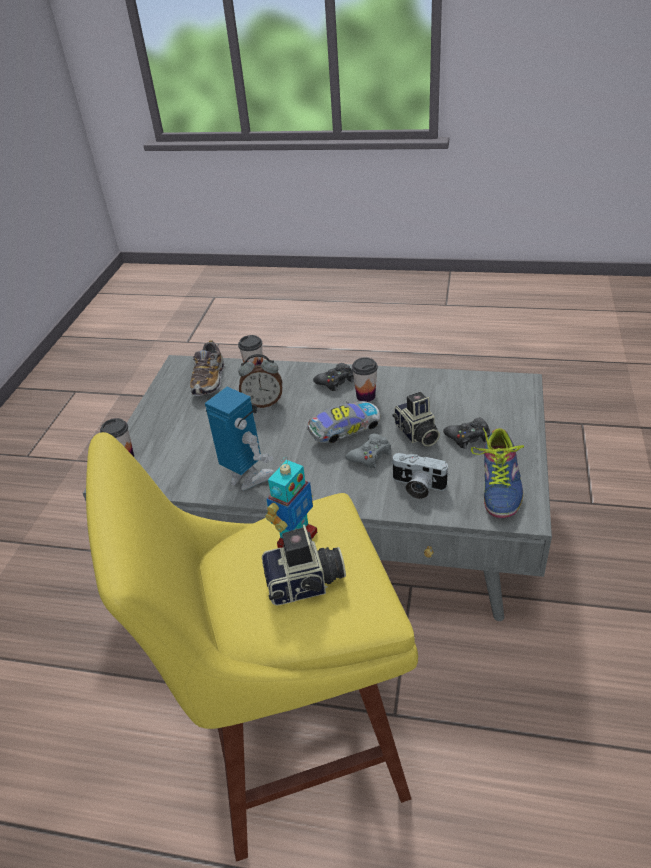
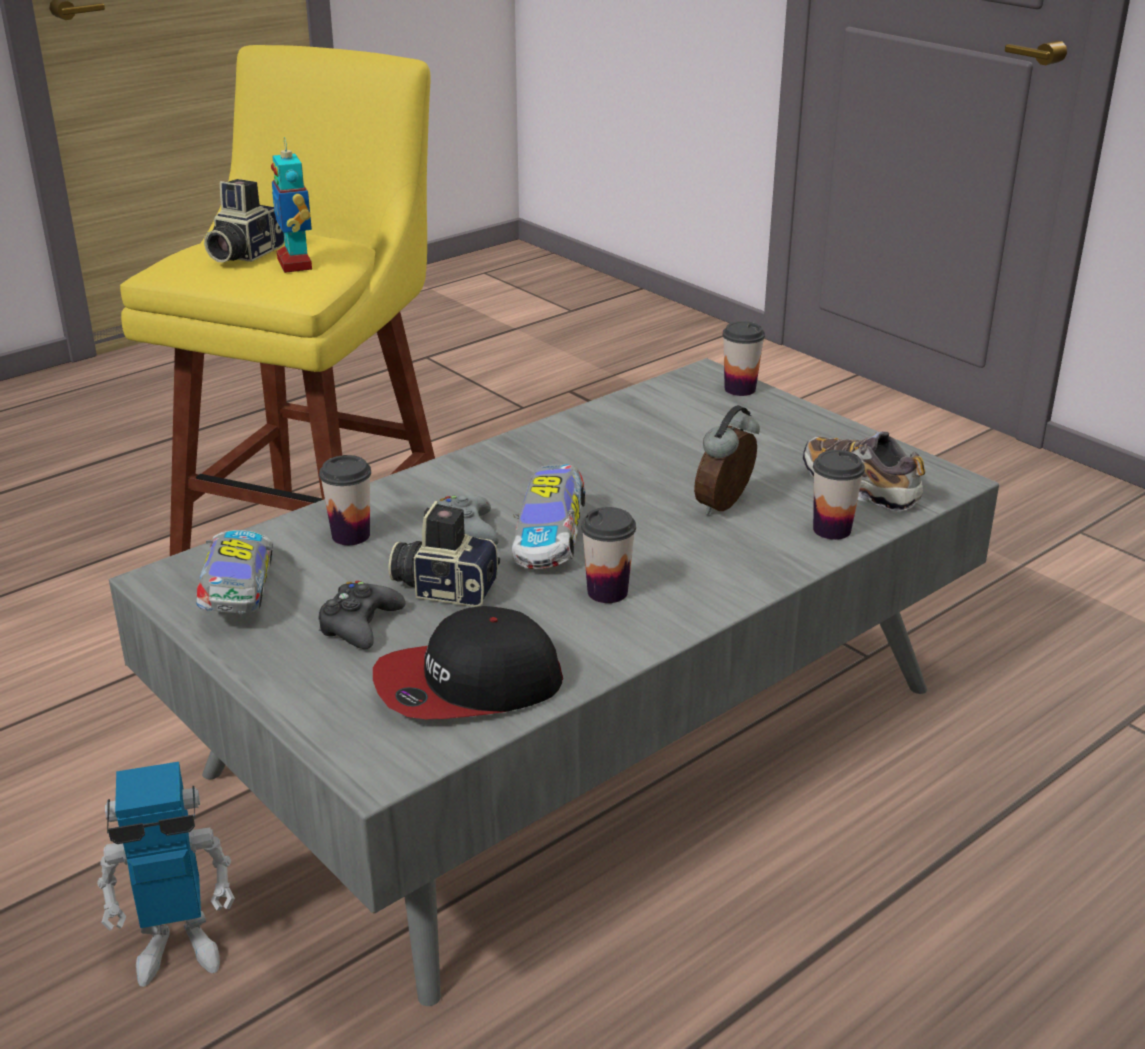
camera: 125 degrees right, 10 degrees down
toy robot [205,387,275,490] -> toy robot moved to [97,762,235,987]
black game controller [313,363,354,391] -> none
camera [391,453,450,499] -> cup [319,455,371,545]
shoe [471,428,524,518] -> toy car [196,530,273,614]
none -> cap [373,606,563,719]

